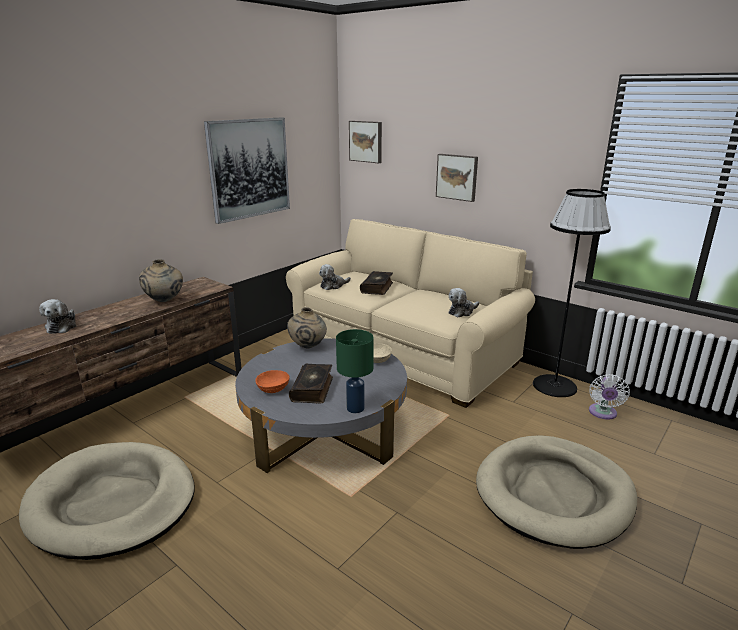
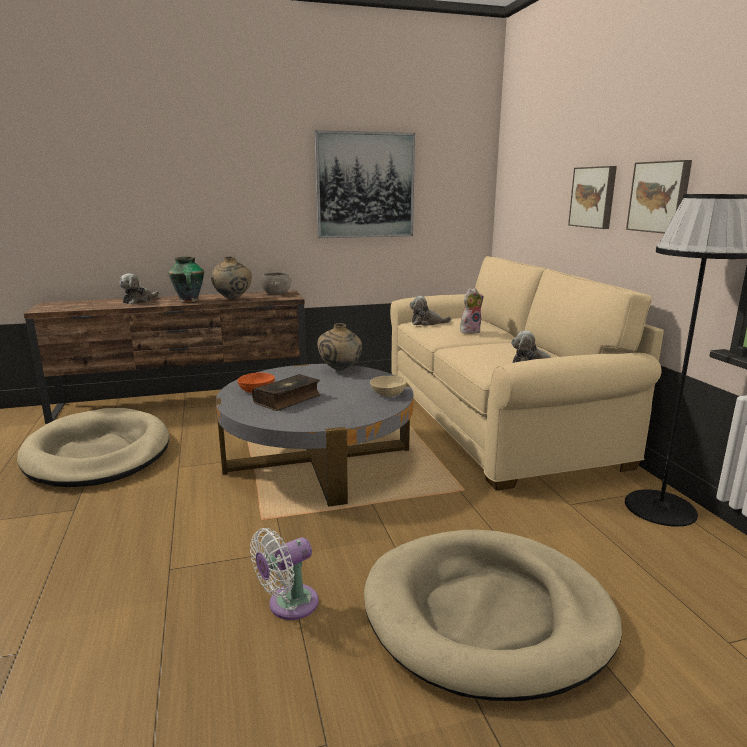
camera: 35 degrees right, 5 degrees down
green table lamp [336,329,374,413] -> none
picture [349,121,382,163] -> picture moved to [626,160,692,234]
book [360,271,393,295] -> plush toy [460,288,484,334]
white fan [589,374,630,420] -> white fan moved to [250,528,319,620]
none -> vase [168,257,204,302]
none -> grey bowl [261,272,292,294]

